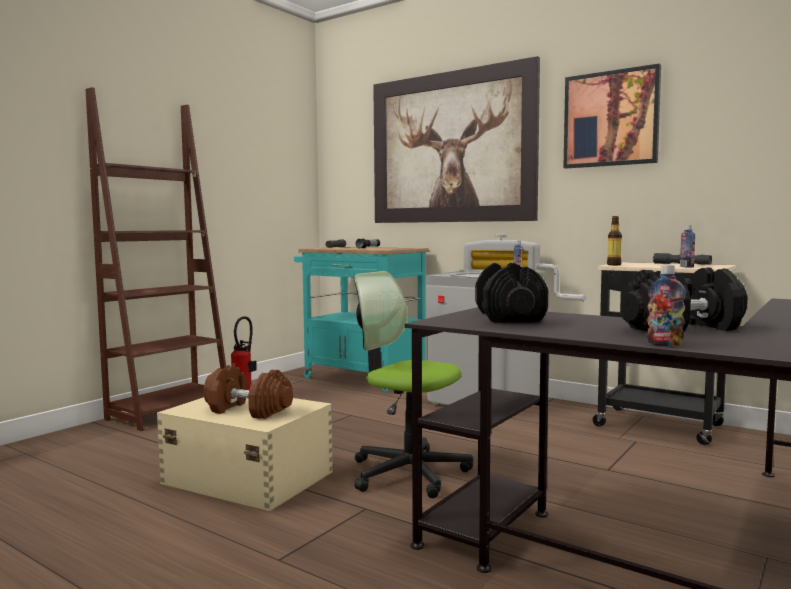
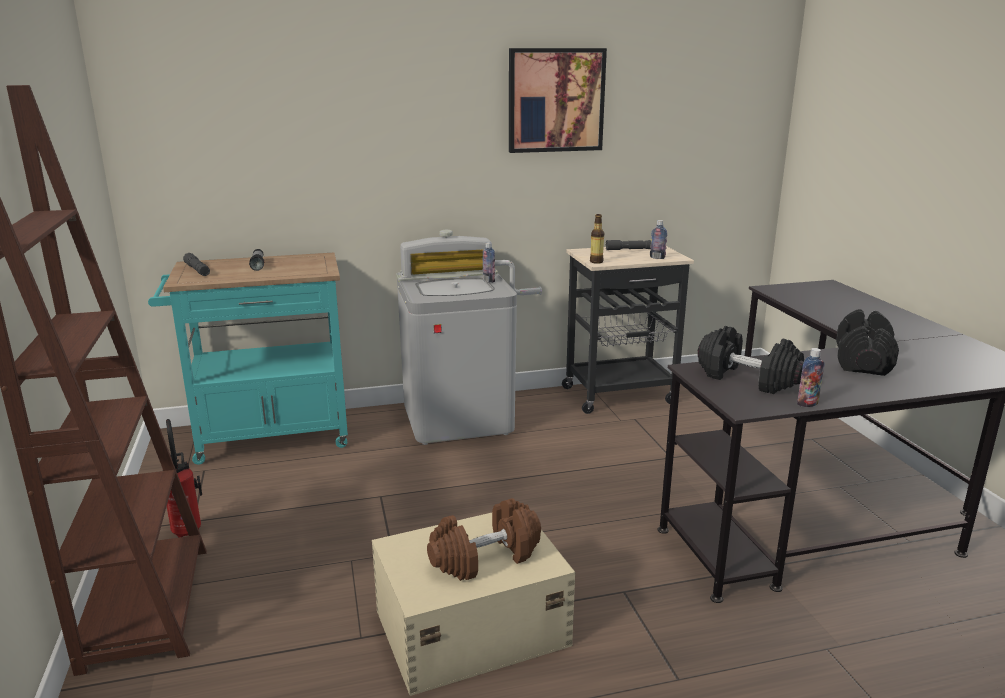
camera: 50 degrees left, 15 degrees up
office chair [354,271,473,498] -> none
picture [373,56,540,223] -> none
bottle [647,265,686,346] -> bottle moved to [797,348,824,407]

